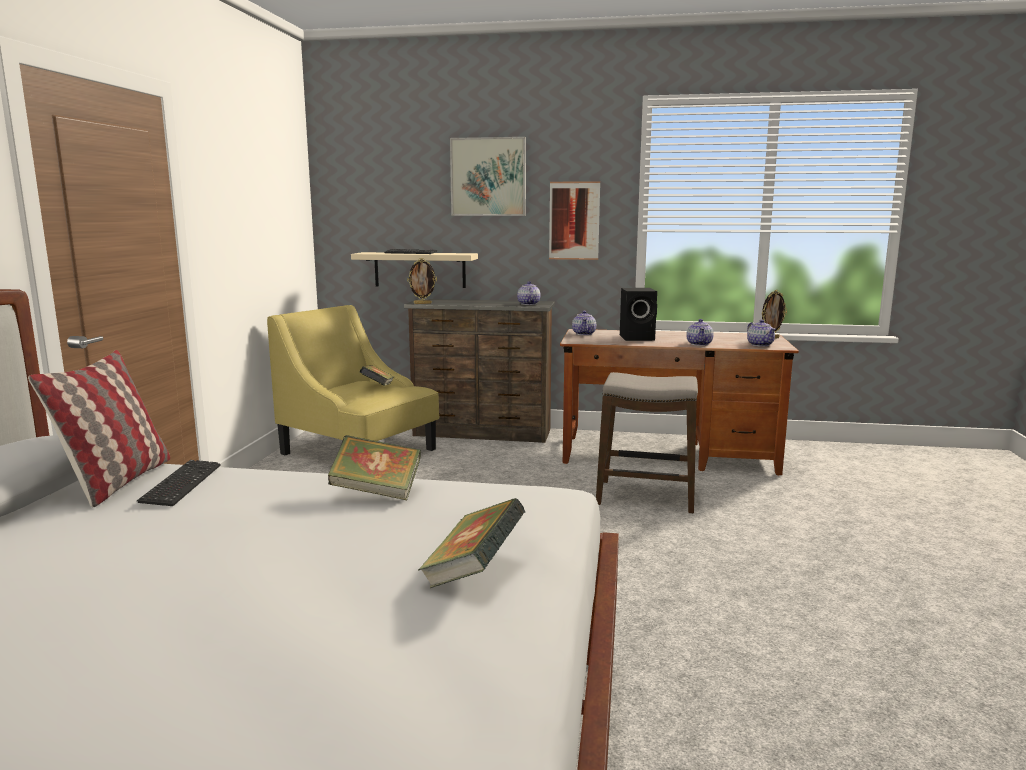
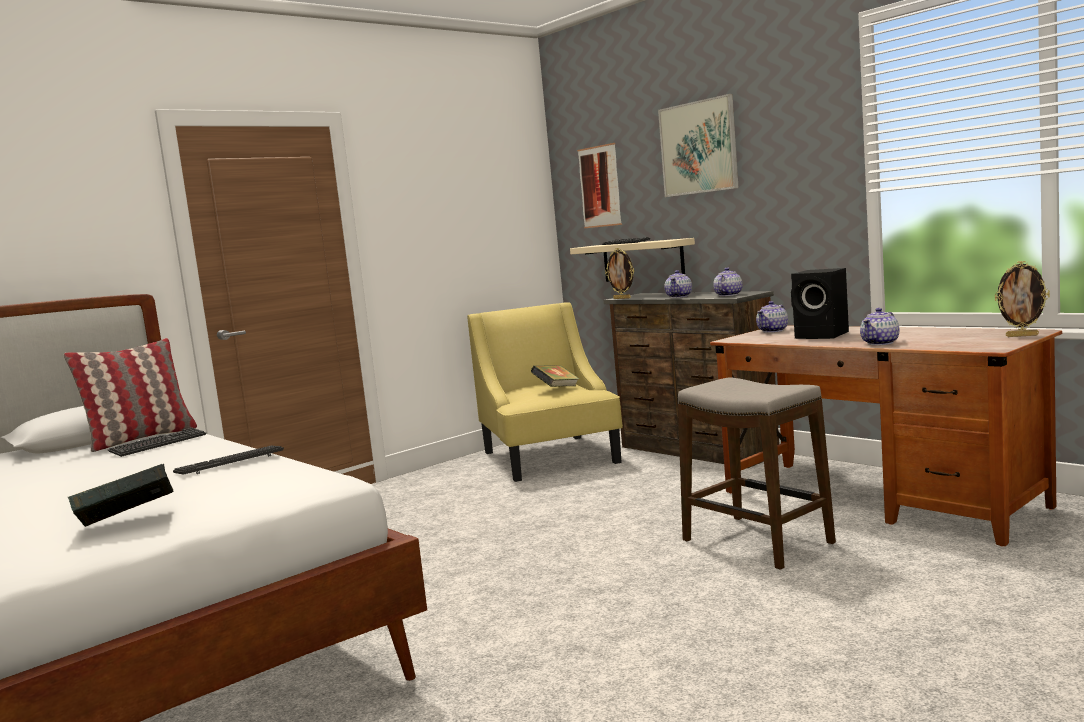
camera: 40 degrees right, 5 degrees down
book [328,435,421,500] -> keyboard [173,446,284,475]
picture [549,181,600,260] -> picture moved to [577,143,622,228]
teapot [747,320,776,347] -> teapot moved to [664,270,692,298]

